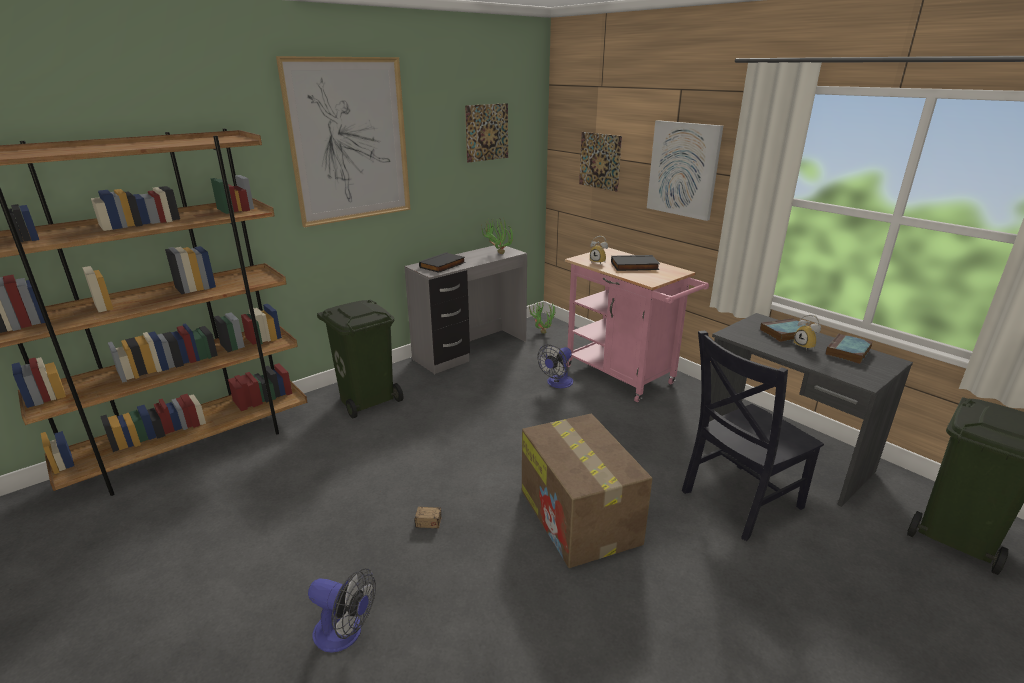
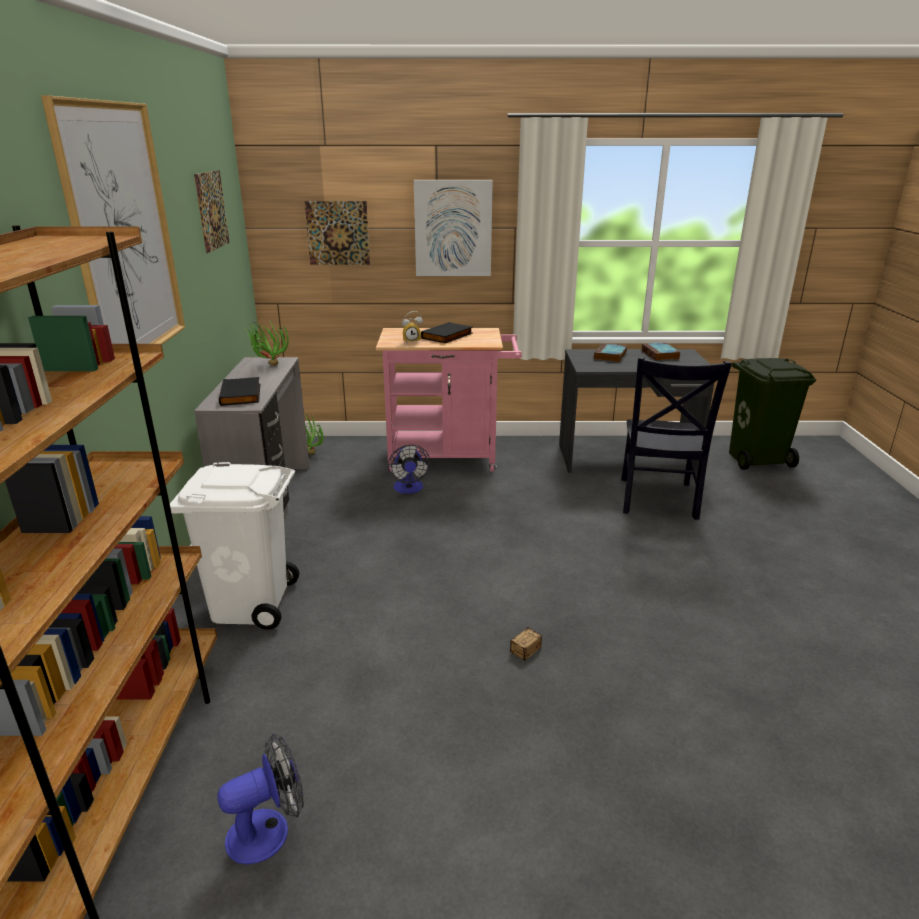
camera: 50 degrees left, 0 degrees up
fan [308,568,376,653] -> fan moved to [217,733,304,865]
green trash can [317,300,404,418] -> white trash can [170,462,299,630]
cardboard box [522,414,652,568] -> none
alarm clock [794,315,821,350] -> none

